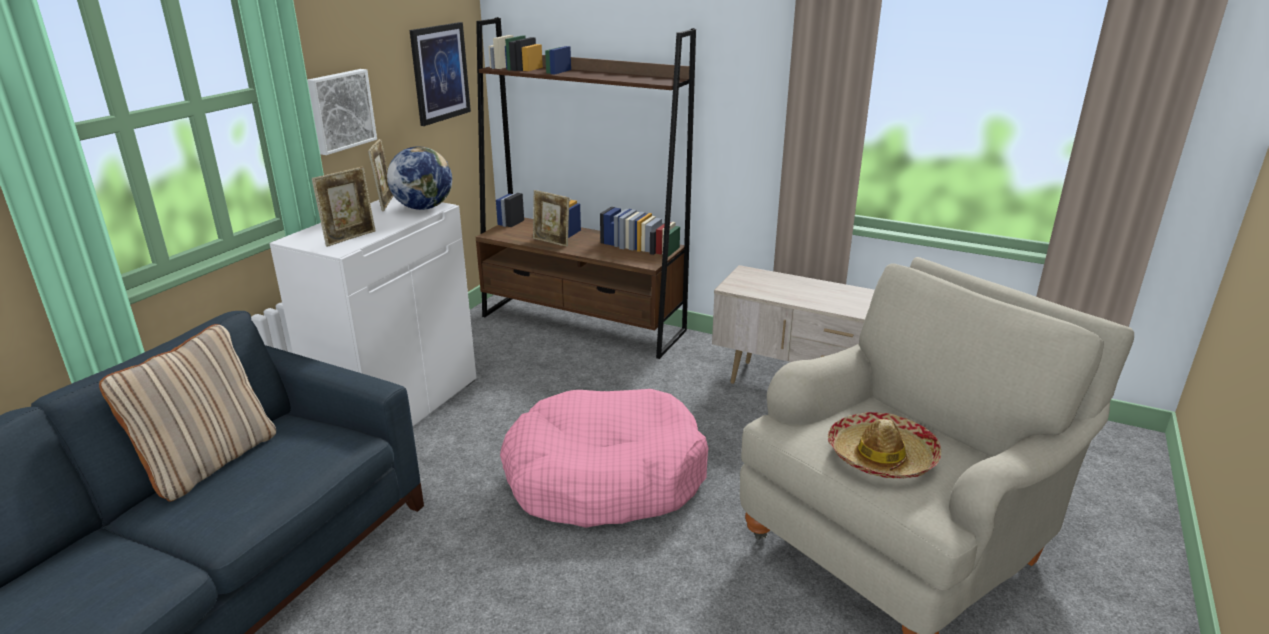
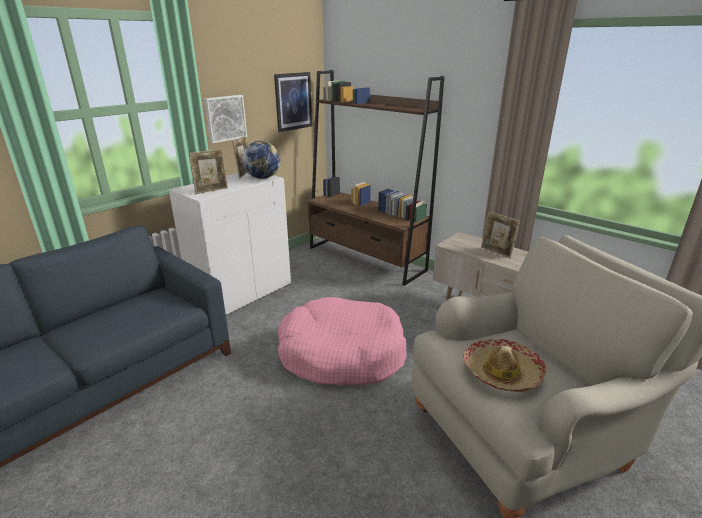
camera: 15 degrees right, 0 degrees up
beige pillow [99,324,276,502] -> none
picture frame [533,190,569,247] -> picture frame moved to [481,211,520,258]

